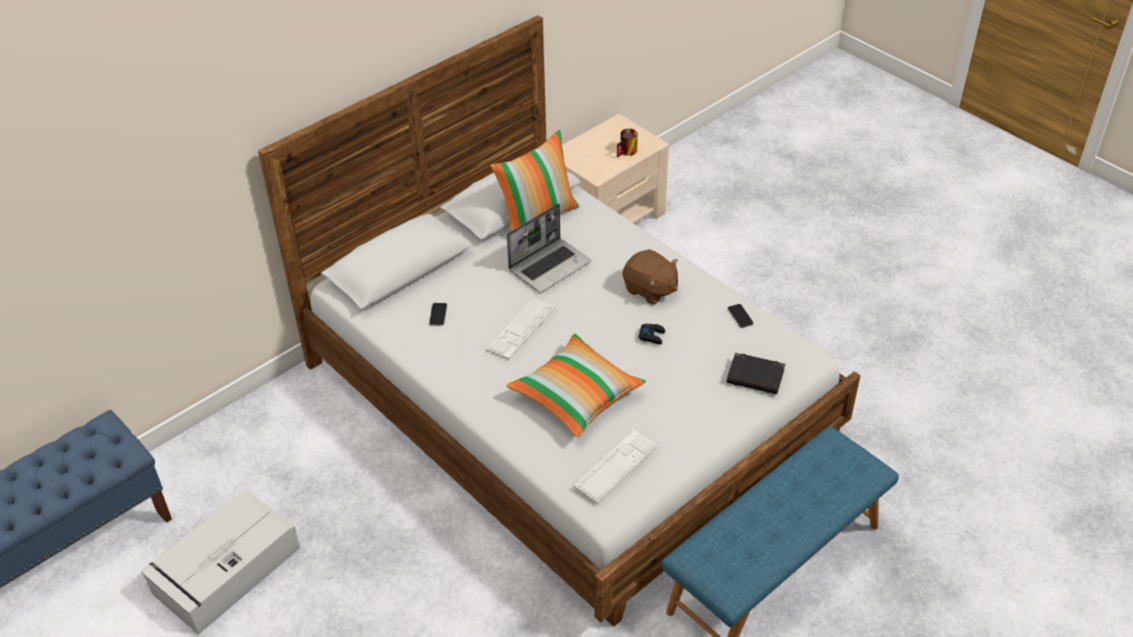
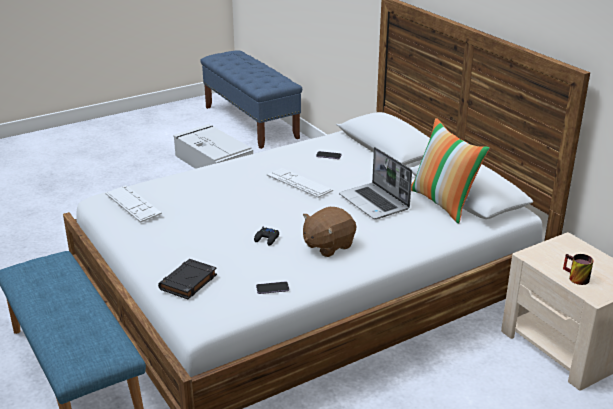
camera: 100 degrees right, 15 degrees down
pillow [506,334,646,437] -> none

